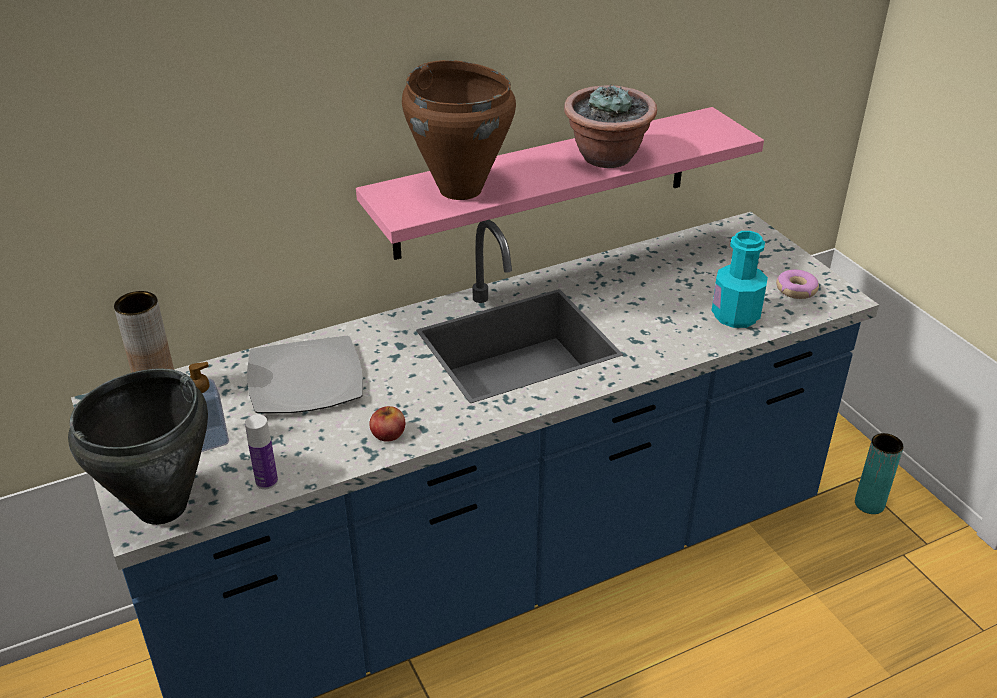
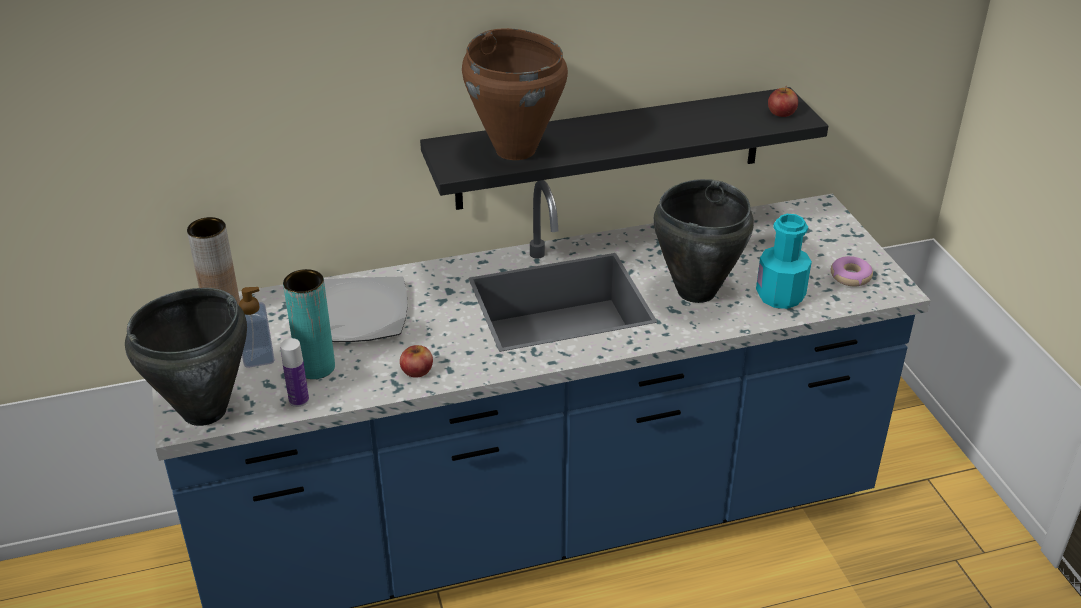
camera: 10 degrees right, 0 degrees up
pink shelf [356,107,764,260] -> black shelf [420,87,828,210]
potted plant [564,85,657,168] -> none
turquoise vase [855,433,904,514] -> turquoise vase moved to [283,269,335,379]
none -> black cooking pot [653,179,754,303]
none -> apple [768,87,798,117]

